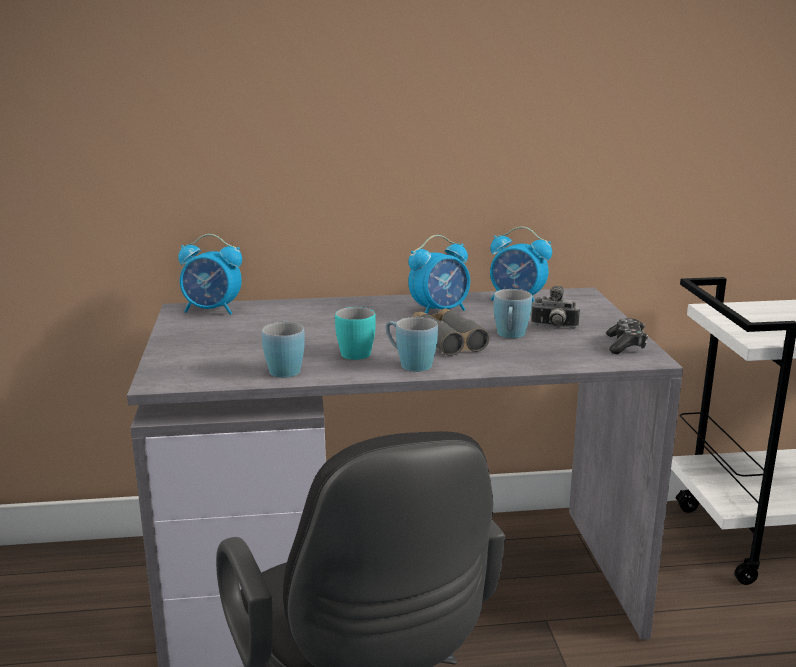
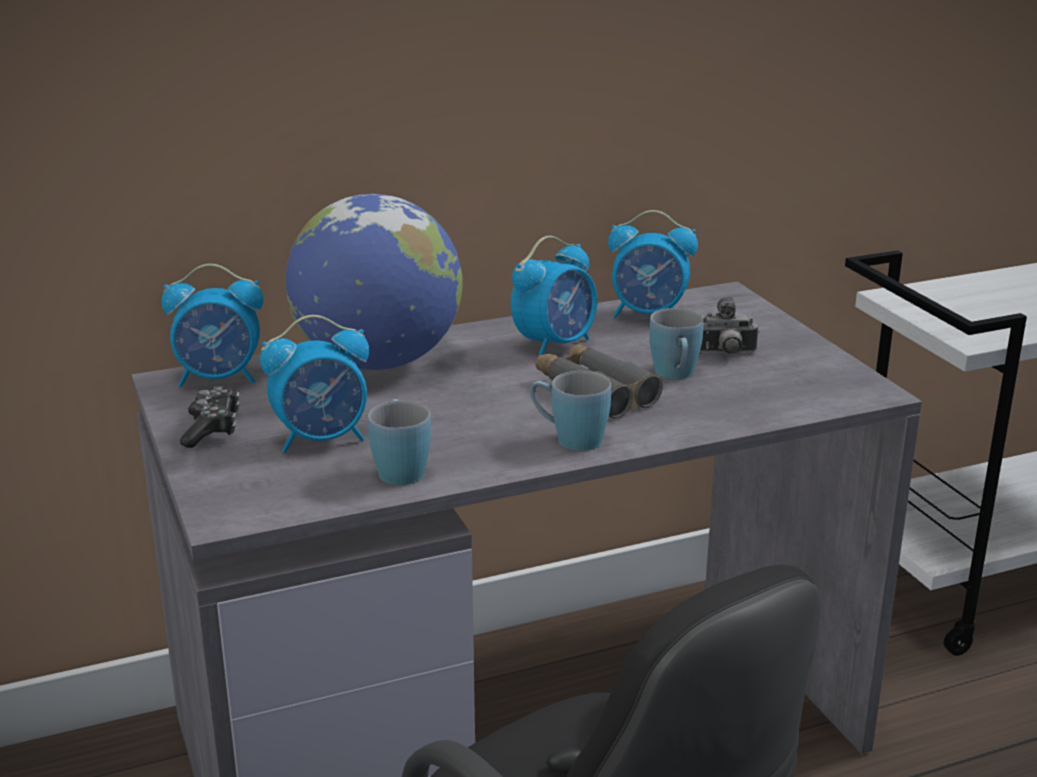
camera: 15 degrees left, 5 degrees up
turquoise mug [335,307,376,360] -> none
game controller [606,318,648,354] -> game controller moved to [180,386,240,448]
none -> alarm clock [260,315,369,453]
none -> globe [285,194,462,370]

